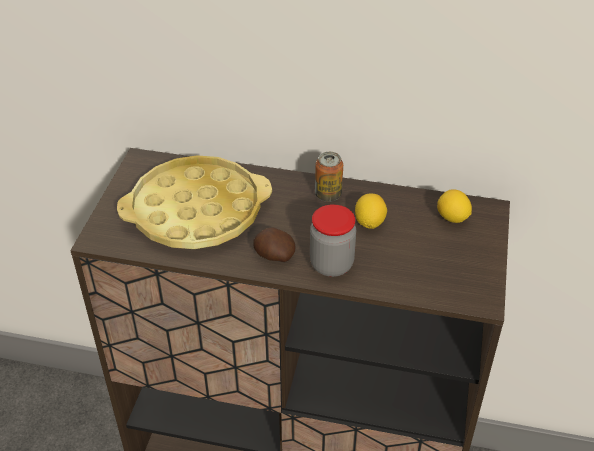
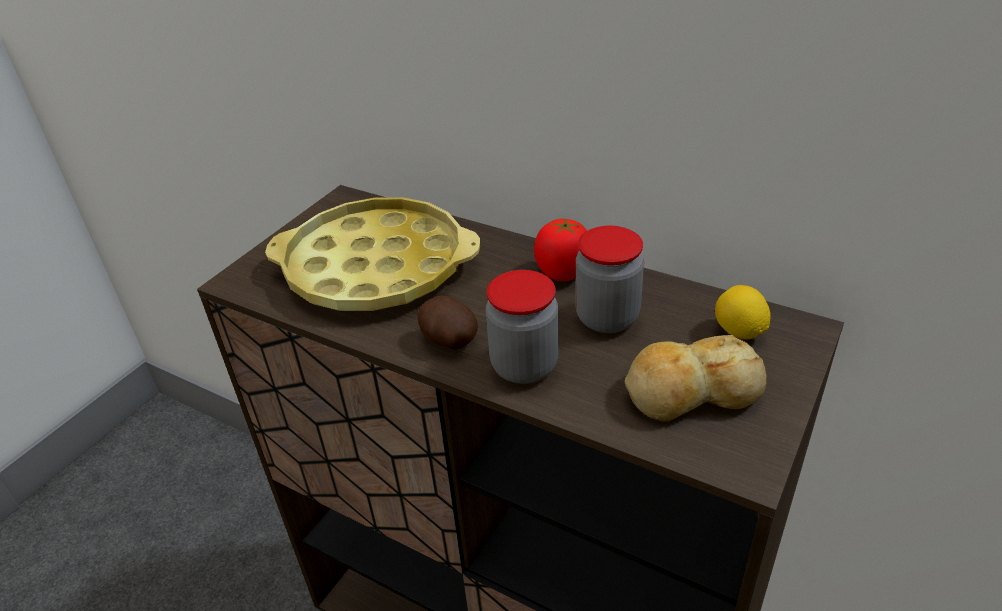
camera: 20 degrees right, 5 degrees down
can [315,152,343,202] -> tomato [534,218,587,282]
lemon [355,194,387,229] -> jar [575,226,644,333]
none -> bread [625,335,766,422]

